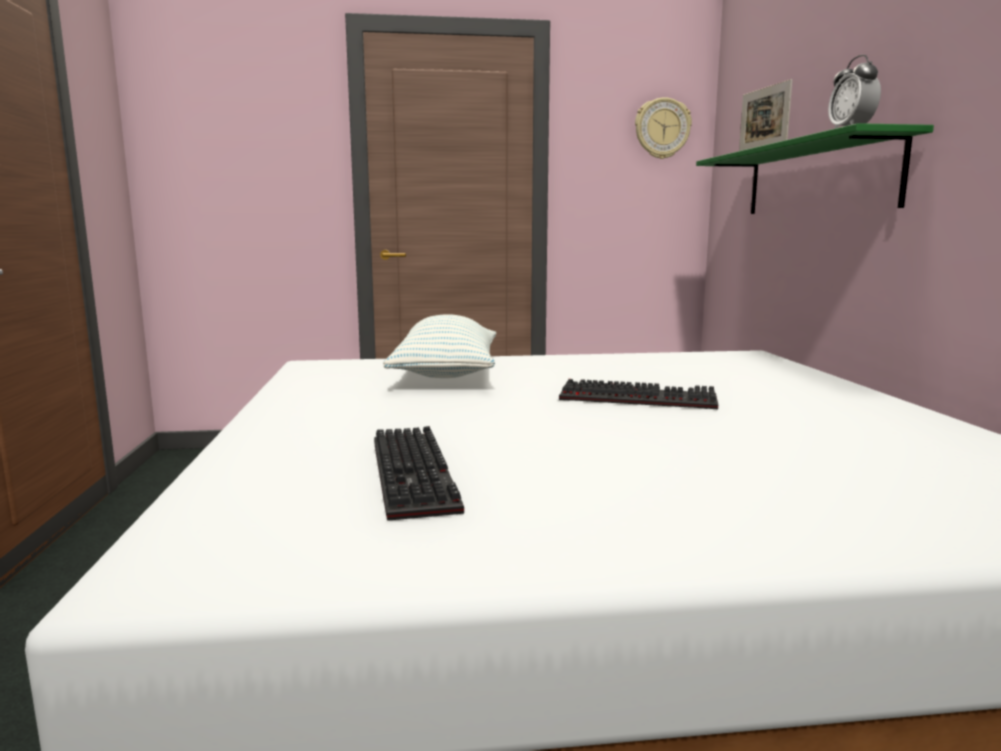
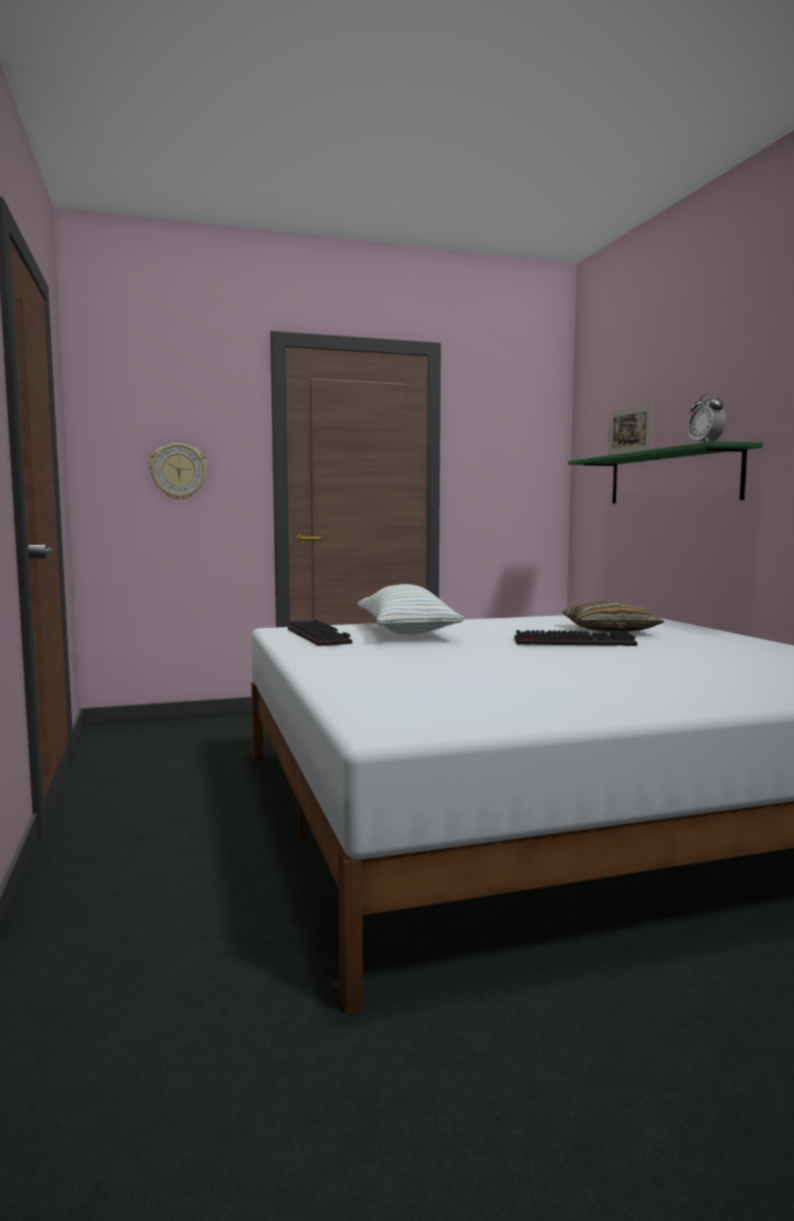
camera: 10 degrees left, 5 degrees down
keyboard [374,426,464,521] -> keyboard moved to [288,620,352,646]
wall clock [635,97,692,159] -> wall clock moved to [149,443,207,500]
none -> pillow [562,600,664,633]

